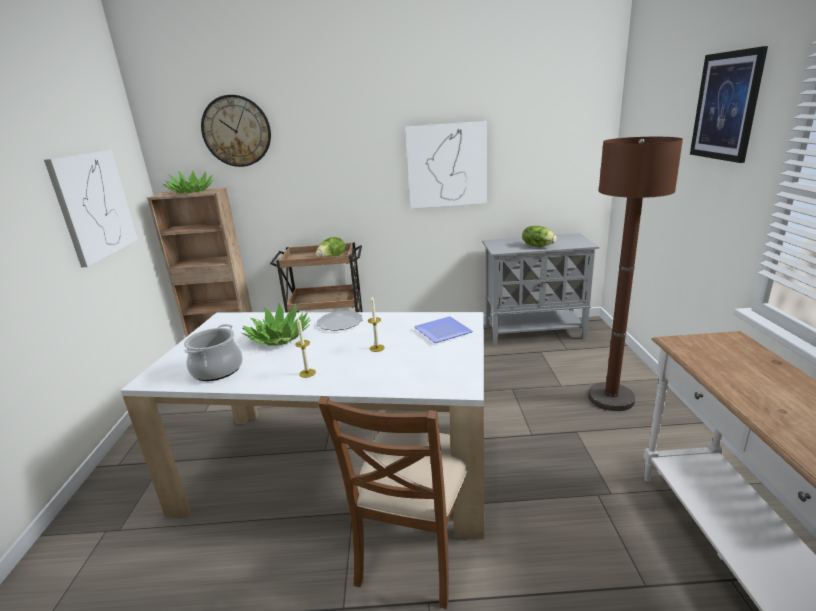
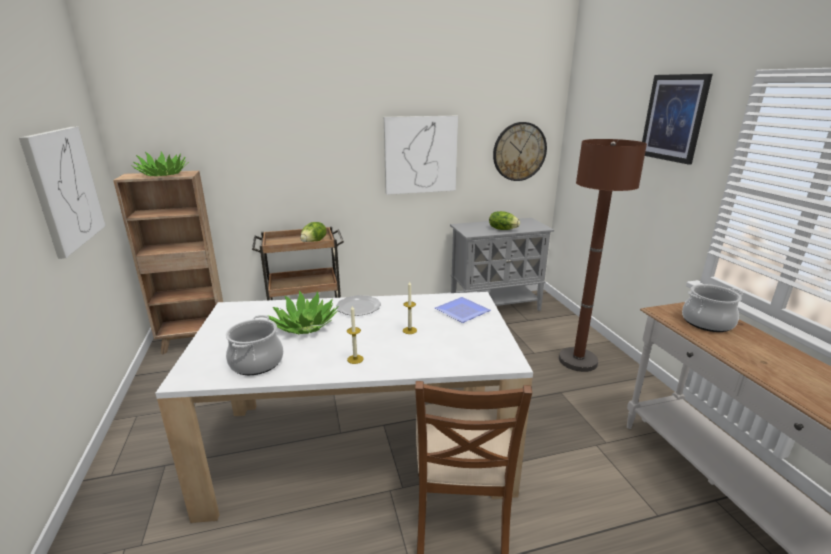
camera: 15 degrees left, 0 degrees up
wall clock [201,95,271,167] -> wall clock moved to [493,122,547,181]
none -> cooking pot [682,284,744,332]

